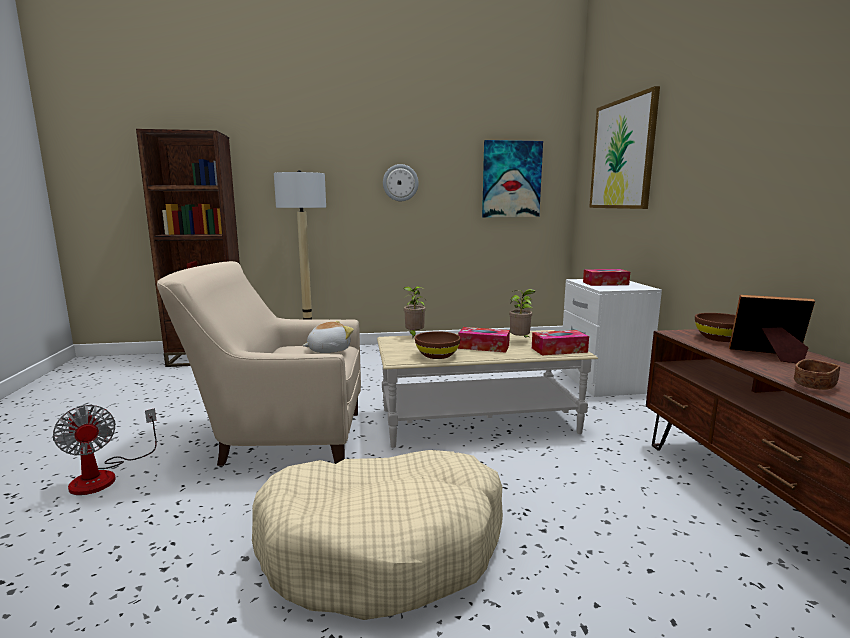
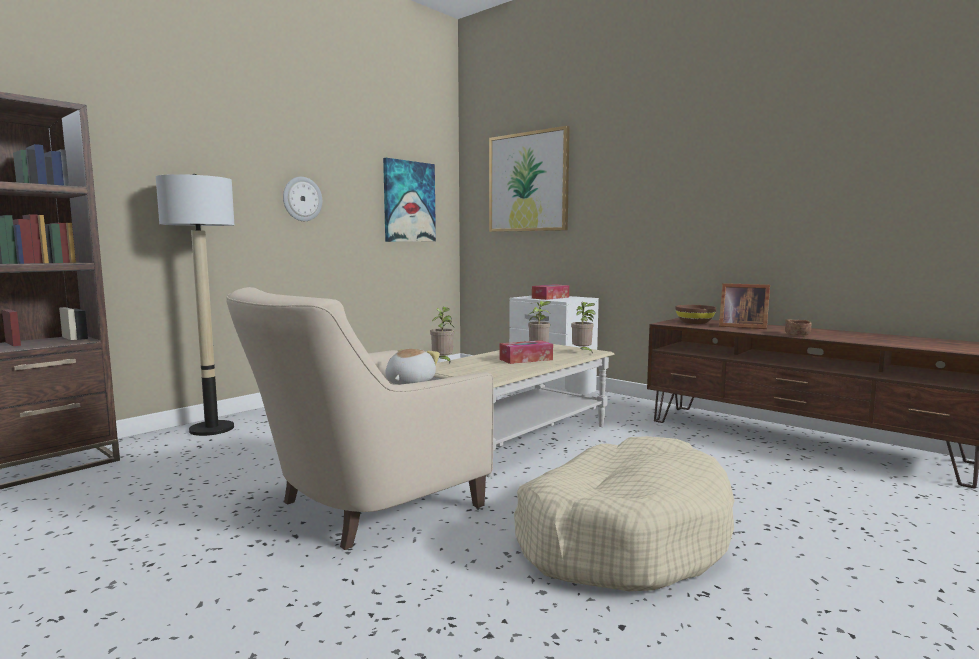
camera: 40 degrees left, 5 degrees down
fan [53,405,157,495] -> none
brown bowl [415,331,461,359] -> none
tissue box [532,330,589,355] -> potted plant [571,302,595,354]
picture frame [729,295,815,363] -> picture frame turned 135 degrees counterclockwise [719,283,770,329]

